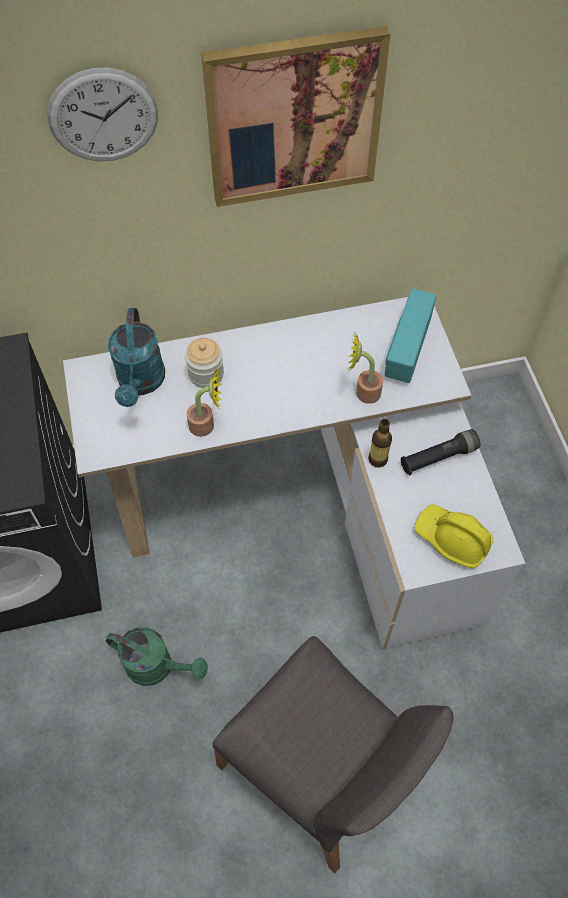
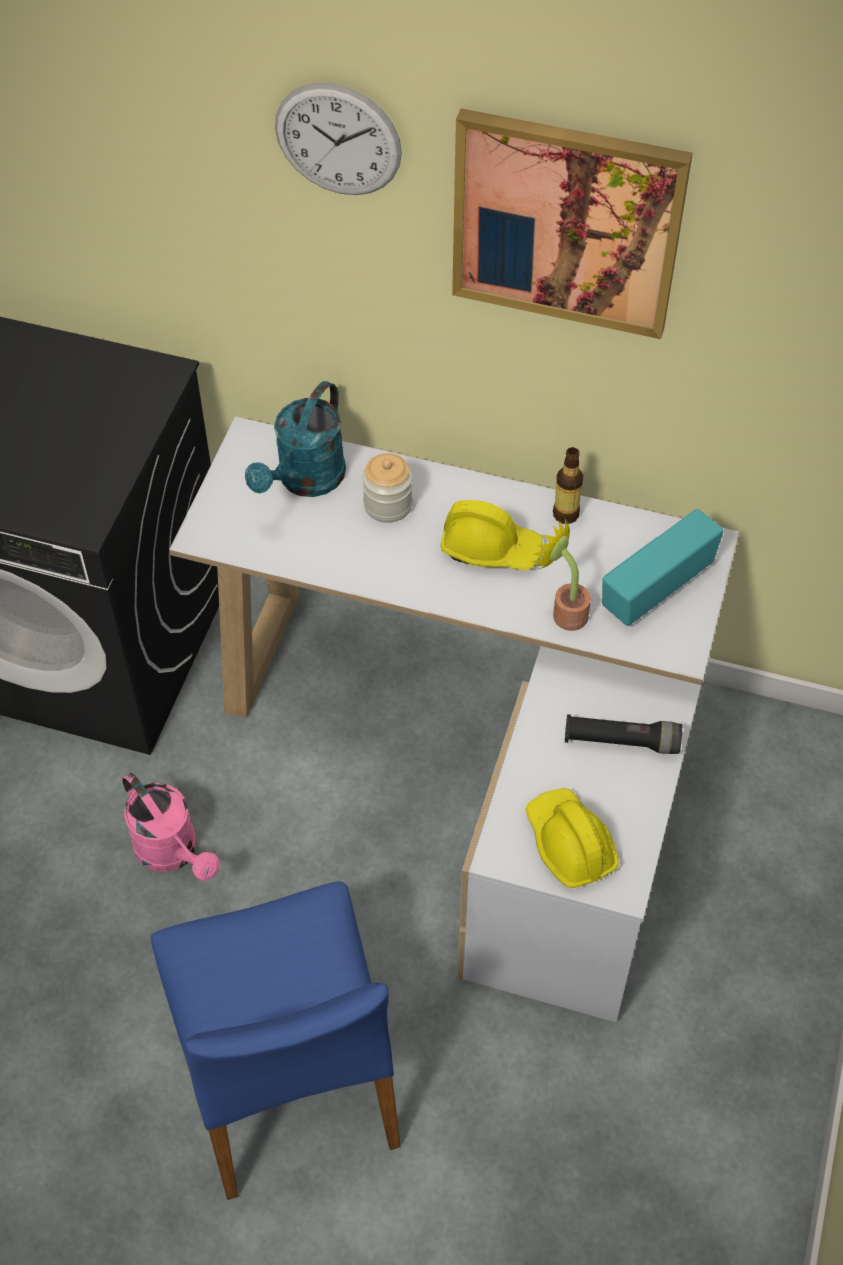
camera: 30 degrees right, 5 degrees down
green watering can [106,627,208,686] -> pink watering can [122,772,219,881]
potted plant [186,367,222,437] -> none
grey chair [213,636,453,873] -> blue chair [151,882,401,1200]
bottle [368,419,392,468] -> bottle moved to [553,447,583,524]
none -> yellow hard hat [440,500,543,570]

